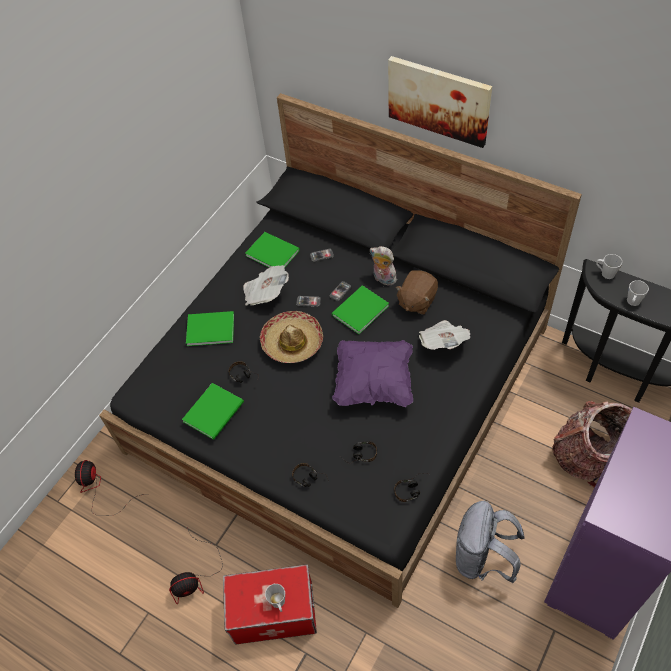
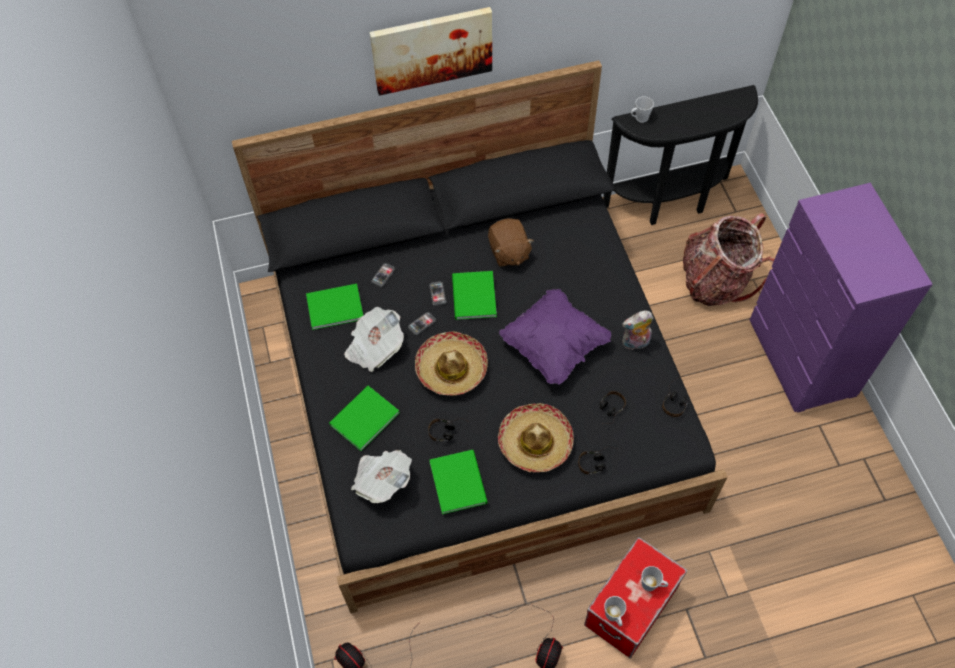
camera: 50 degrees left, 5 degrees up
plush toy [370,246,399,285] -> plush toy moved to [622,311,653,350]
newspaper [419,320,471,350] -> newspaper moved to [351,450,412,503]
grey backpack [456,501,525,583] -> none
grey mug [627,280,649,306] -> grey mug moved to [604,596,626,626]
none -> hat [498,403,574,473]

